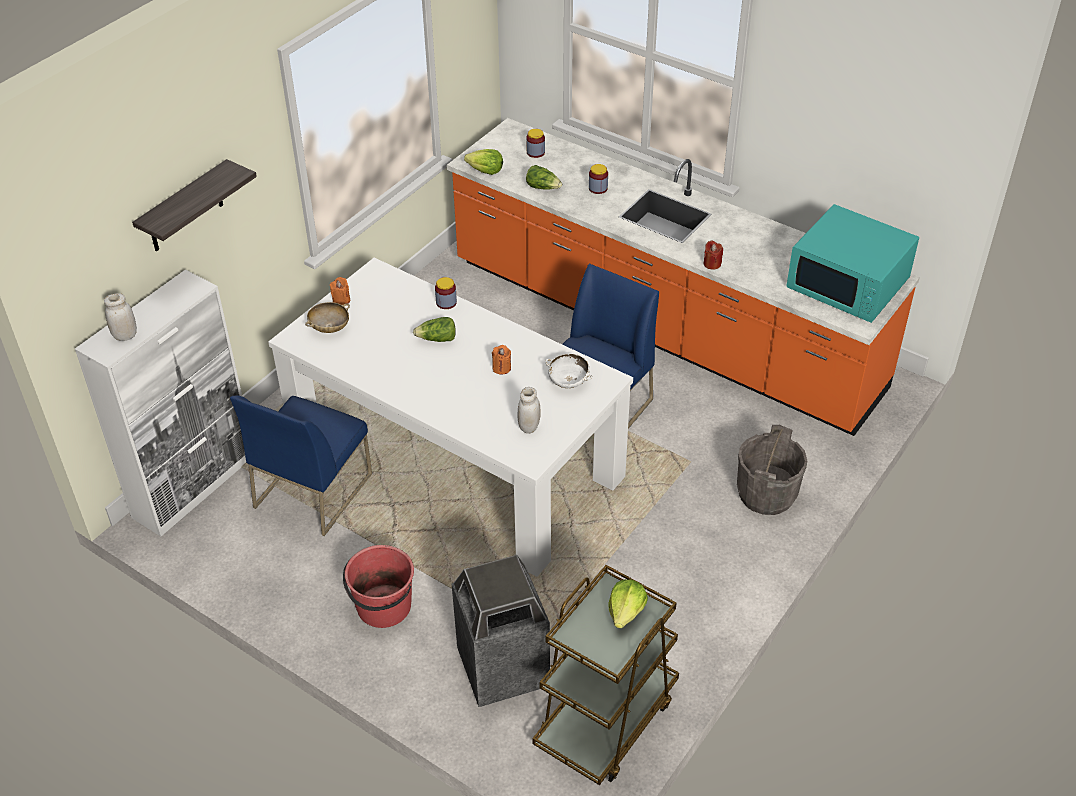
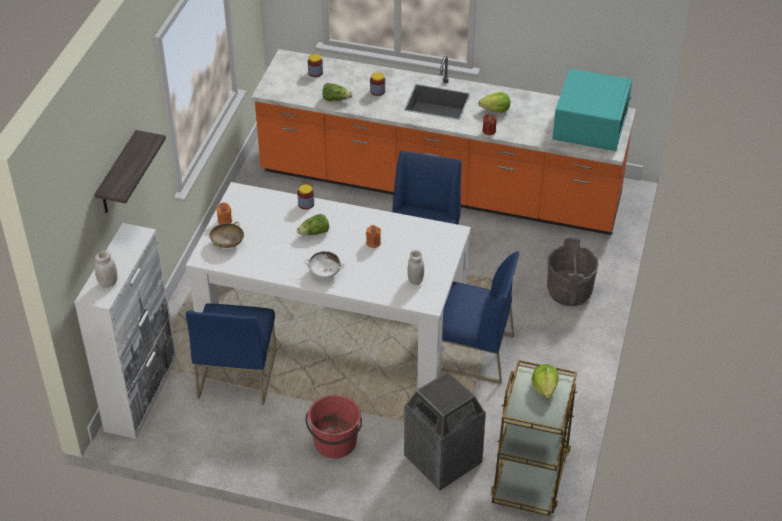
camera: 20 degrees left, 0 degrees up
lettuce [464,149,503,175] -> lettuce moved to [478,92,510,113]
white bowl [545,354,592,388] -> white bowl moved to [304,251,345,279]
turquoise microwave [787,204,919,323] -> turquoise microwave turned 90 degrees counterclockwise [552,68,632,151]
none -> blue chair [441,251,520,384]

